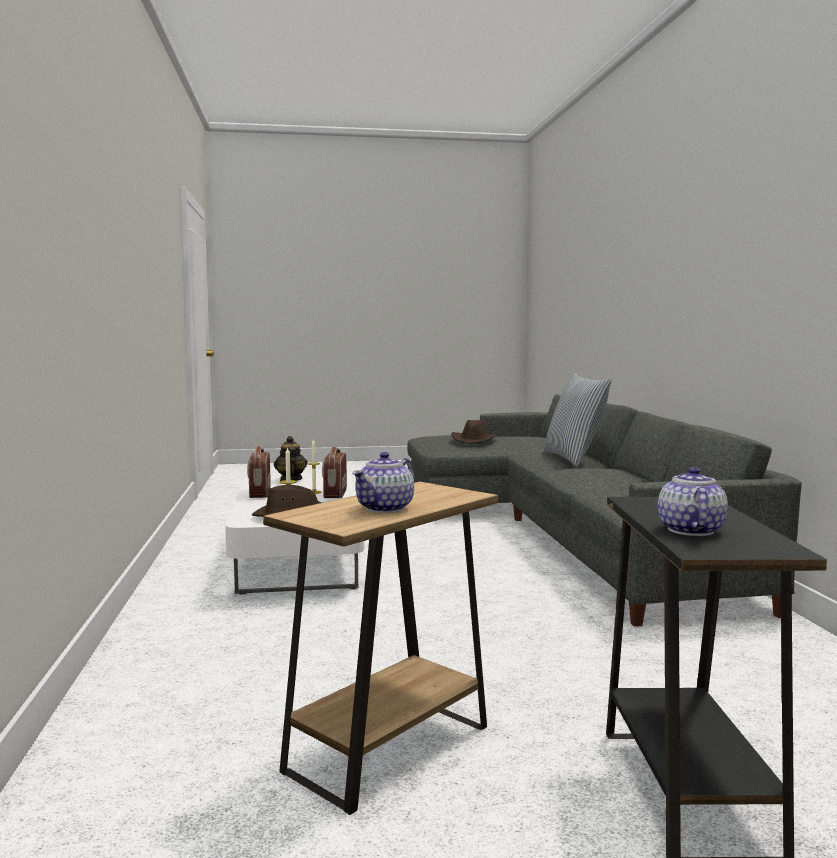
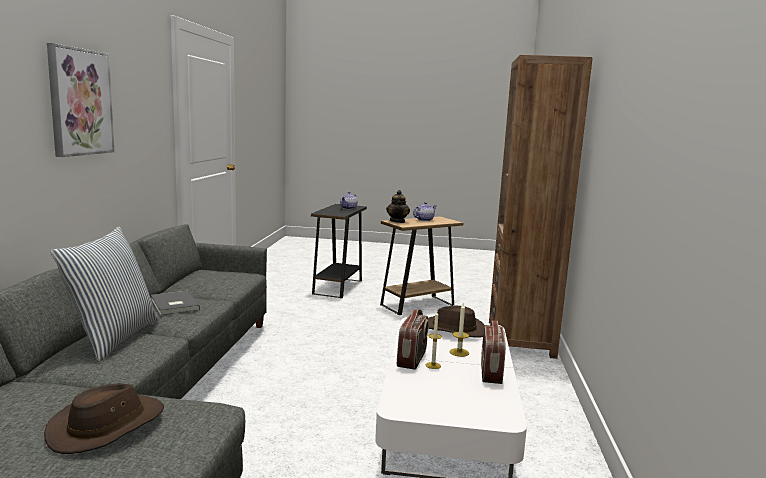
camera: 165 degrees left, 5 degrees up
teapot [274,436,308,481] -> teapot moved to [386,190,410,223]
none -> picture [47,43,114,157]
none -> grey book [151,291,200,315]
none -> brown bookcase [489,55,593,359]

